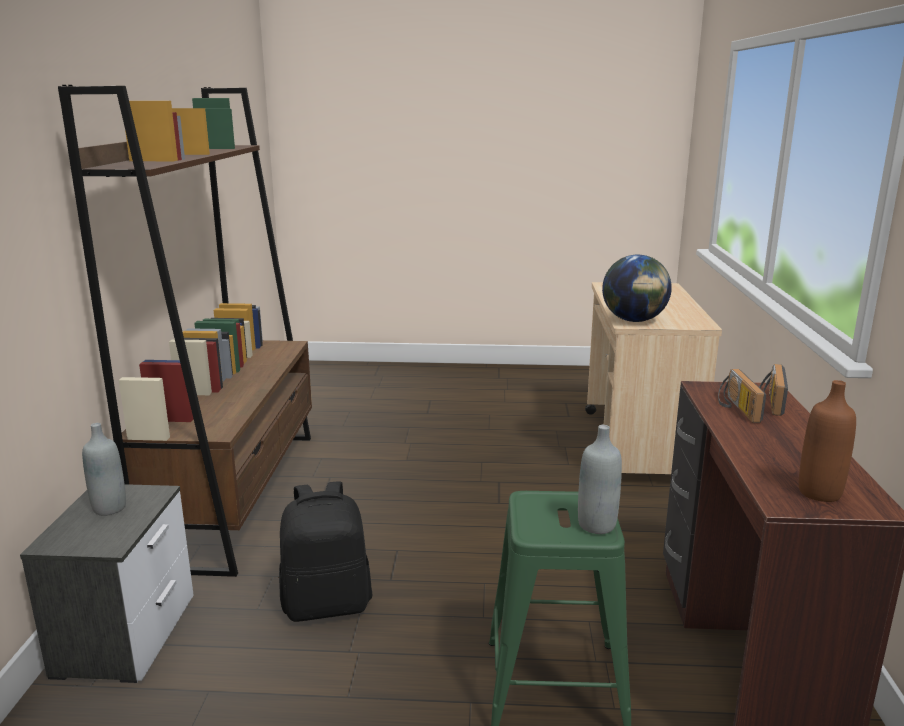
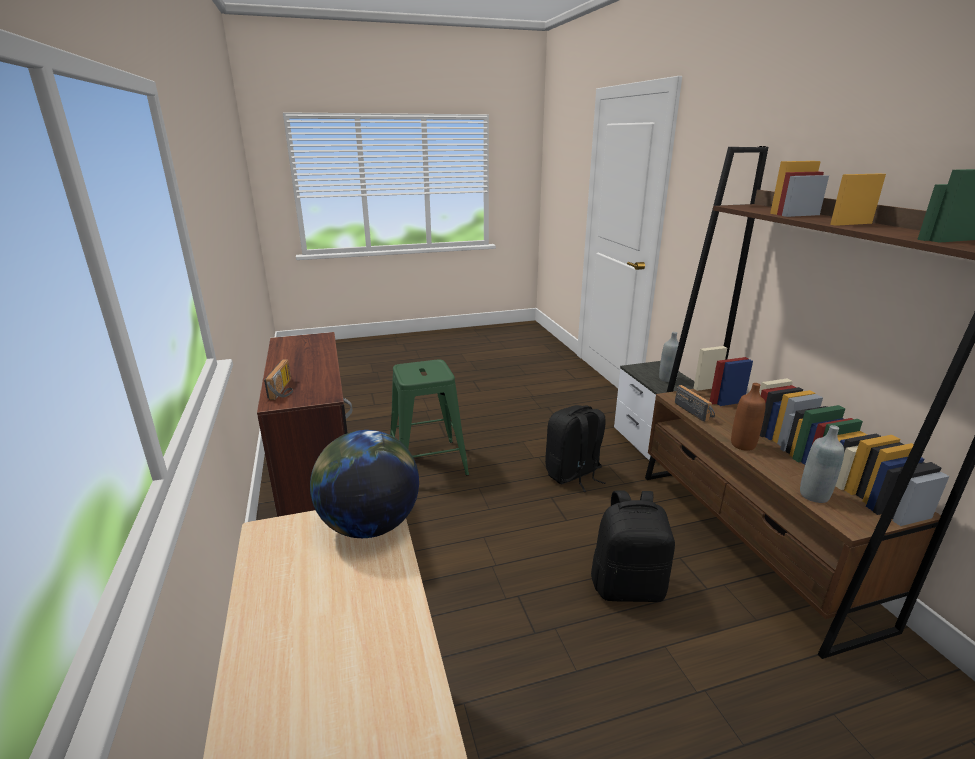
camera: 160 degrees right, 5 degrees up
grey bottle [578,425,622,534] -> grey bottle moved to [800,425,844,503]
radio [718,369,766,423] -> radio moved to [675,385,715,422]
brown bottle [799,380,856,502] -> brown bottle moved to [731,383,766,451]
none -> black backpack [591,491,675,602]

